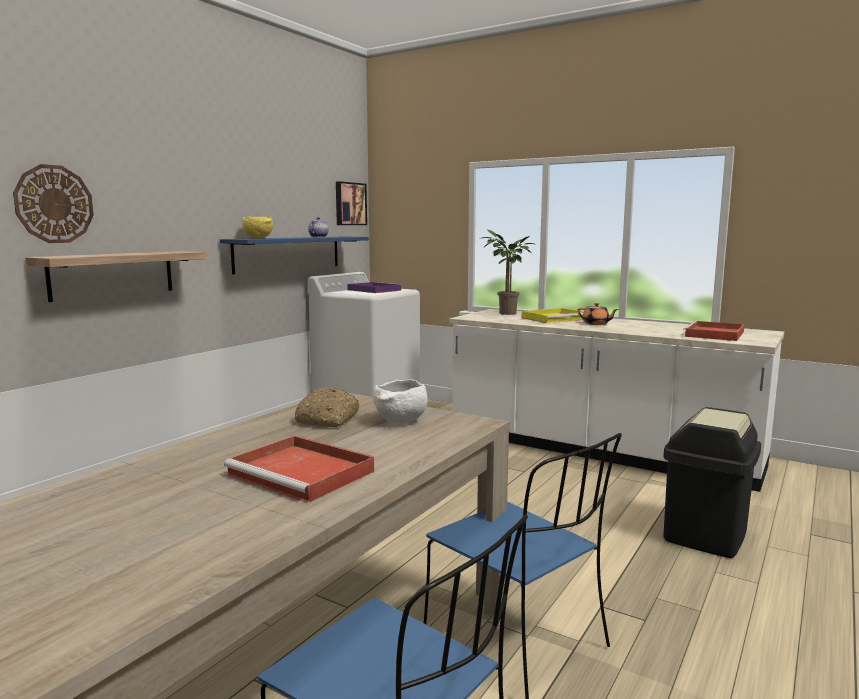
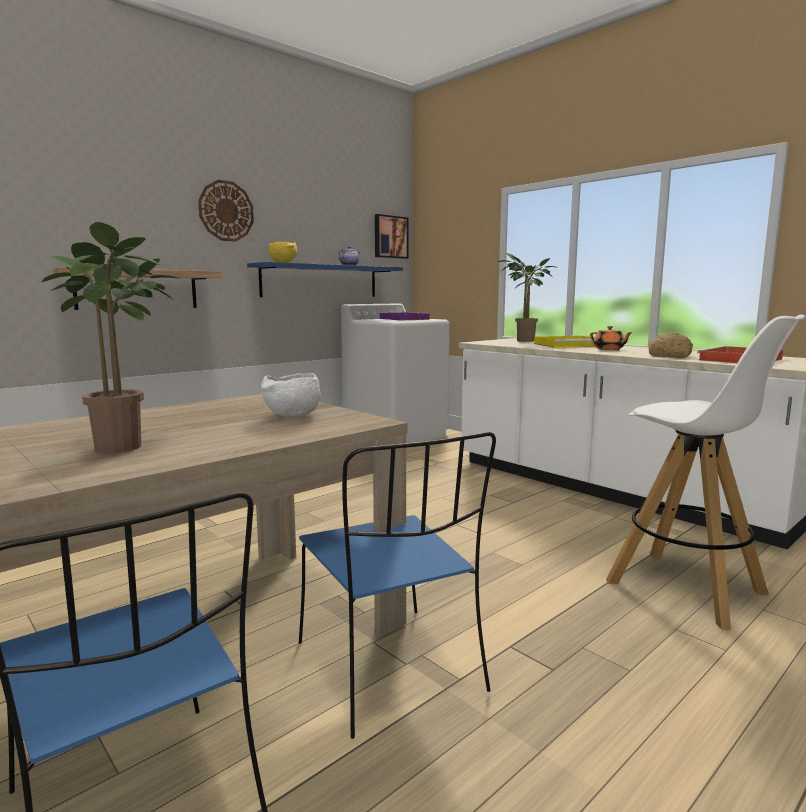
camera: 15 degrees right, 0 degrees up
wall clock [13,164,94,243] -> wall clock moved to [198,180,254,242]
red tray [224,436,374,503] -> potted plant [42,222,178,453]
bread [295,387,359,427] -> bread moved to [649,333,693,358]
black trash can [663,407,761,558] -> white stool [606,315,806,630]

